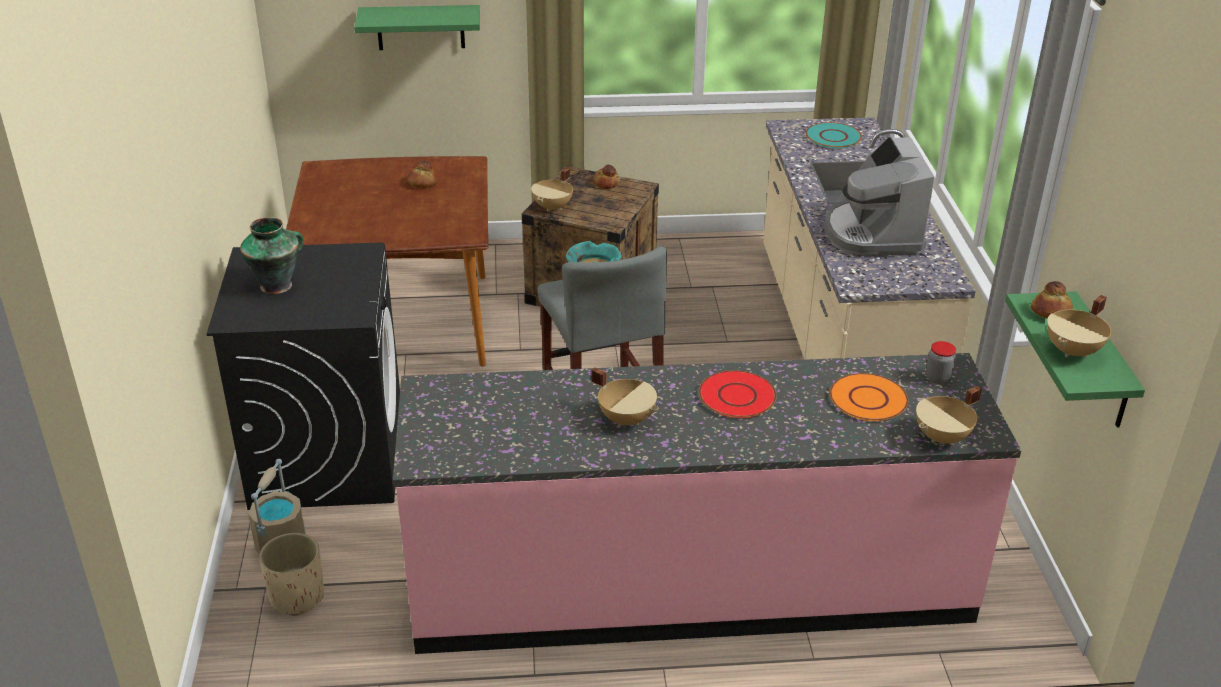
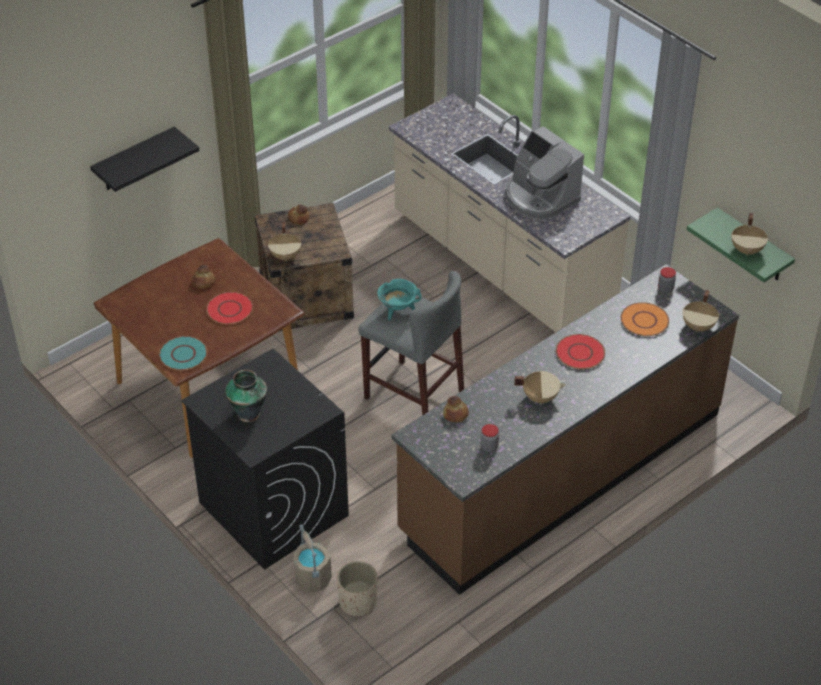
camera: 35 degrees left, 10 degrees up
green shelf [354,5,480,50] -> black shelf [90,127,200,192]
pink counter [393,353,1021,654] -> brown counter [392,264,739,595]
turquoise plate [806,122,862,148] -> turquoise plate moved to [159,336,208,370]
bread [1031,281,1073,319] -> bread moved to [443,396,469,422]
none -> red plate [206,292,253,324]
none -> jar [481,424,499,452]

